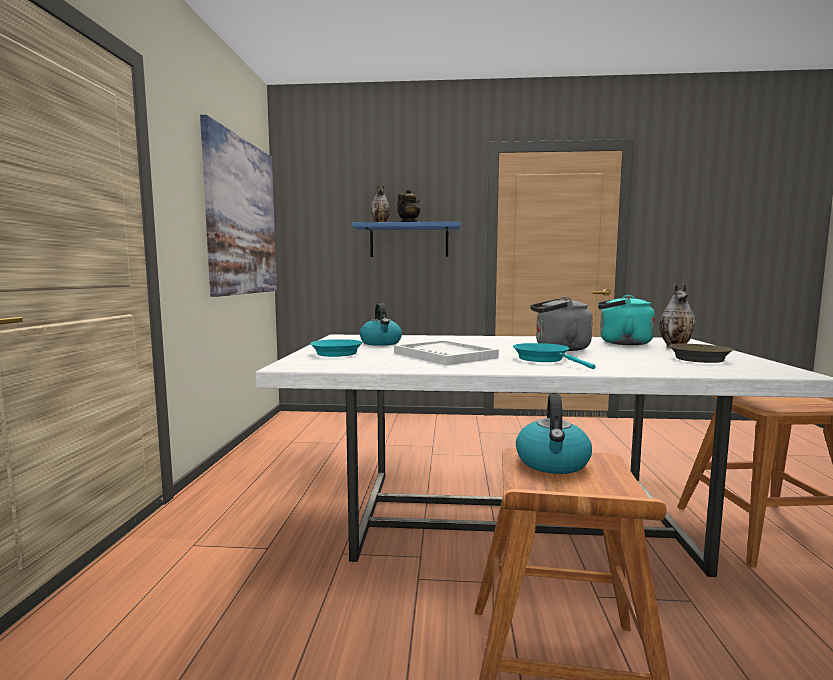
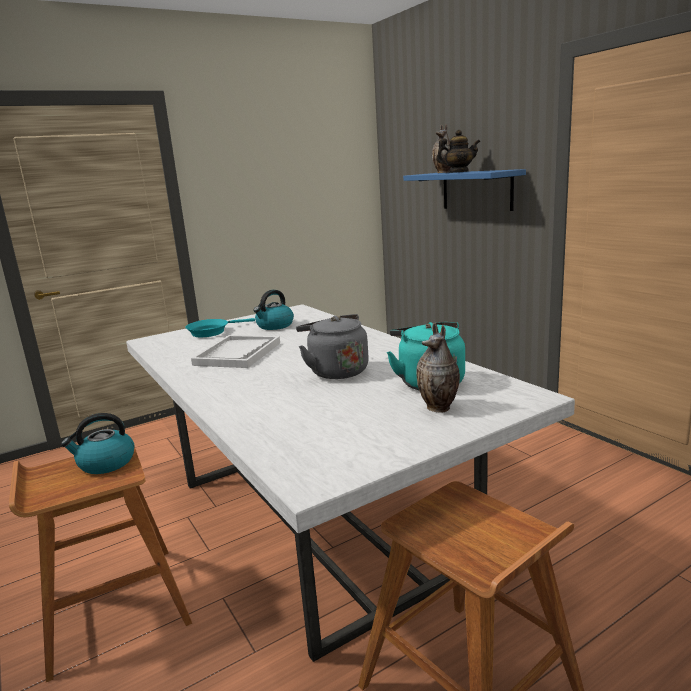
camera: 55 degrees right, 10 degrees up
picture [200,115,277,297] -> none
turquoise frying pan [513,343,596,369] -> none
brown frying pan [669,344,733,363] -> none

